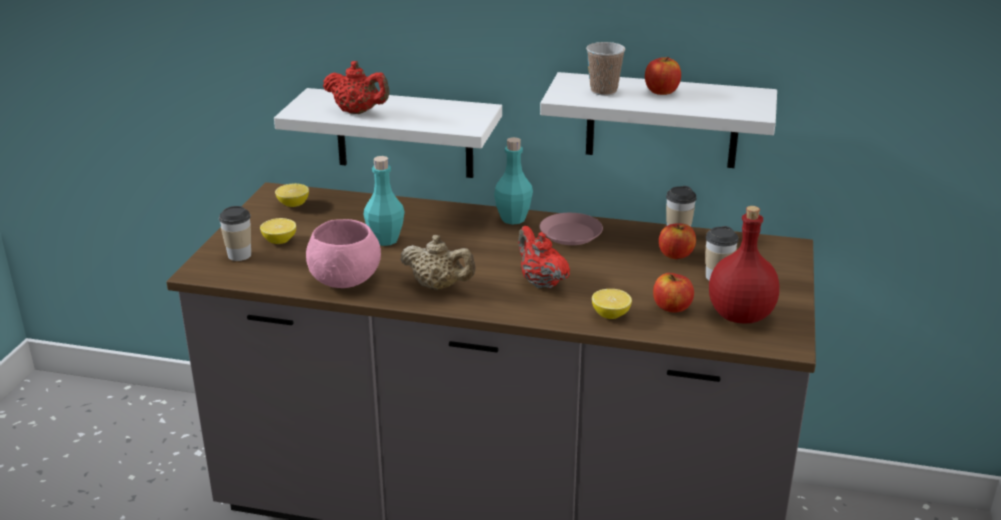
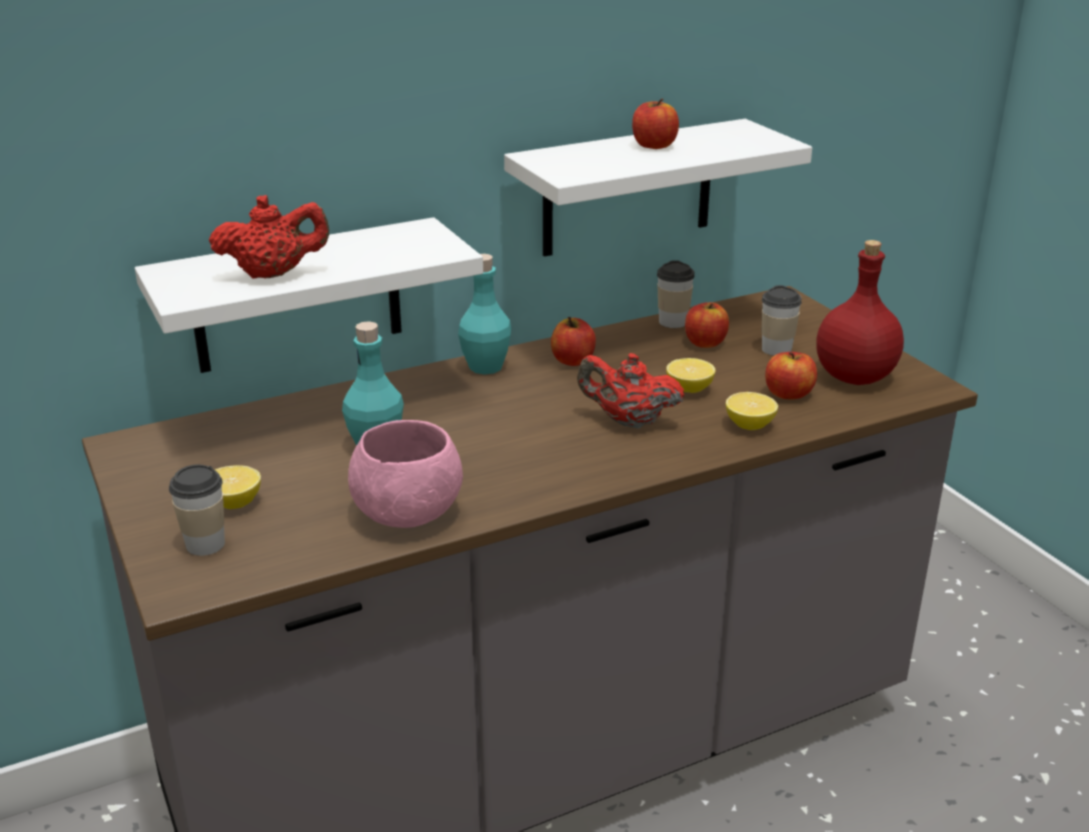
camera: 40 degrees left, 0 degrees up
lemon [275,183,309,207] -> lemon moved to [666,358,716,393]
beige teapot [400,235,475,290] -> none
pink plate [540,213,603,245] -> apple [551,317,596,366]
cup [586,42,626,96] -> none

